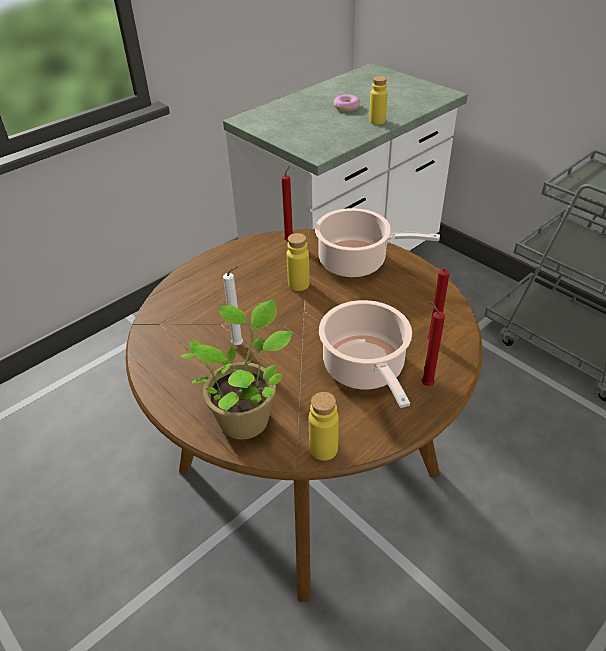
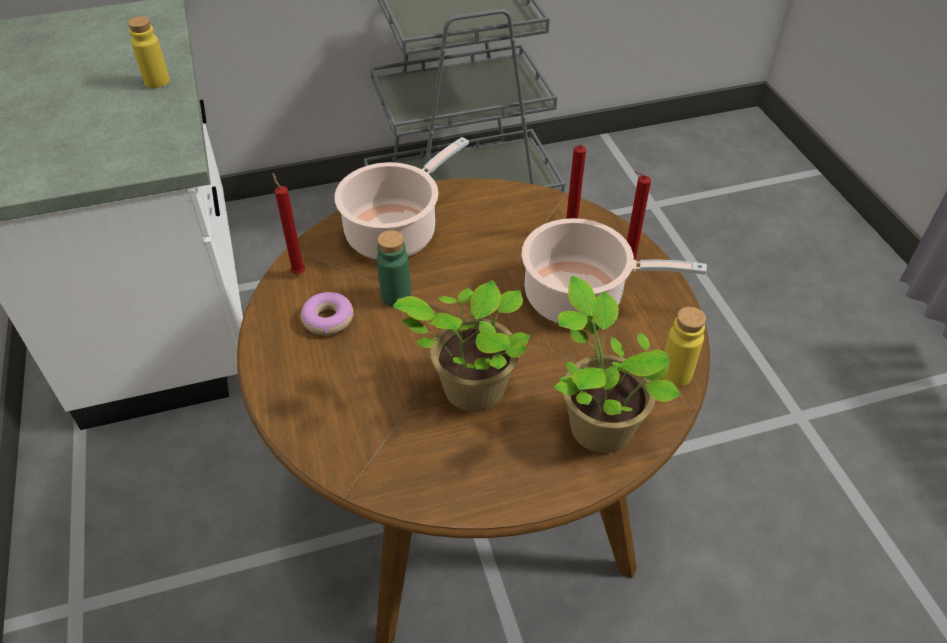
camera: 65 degrees left, 5 degrees up
white candle [223,266,243,345] -> potted plant [393,280,530,412]
yellow bottle [287,233,310,291] -> green bottle [377,230,411,307]
donut [334,95,360,112] -> donut moved to [300,292,354,335]

